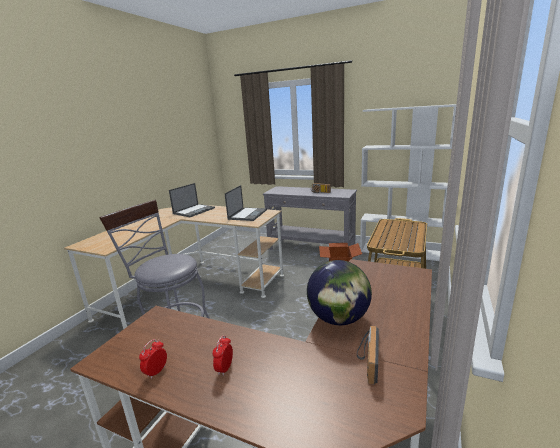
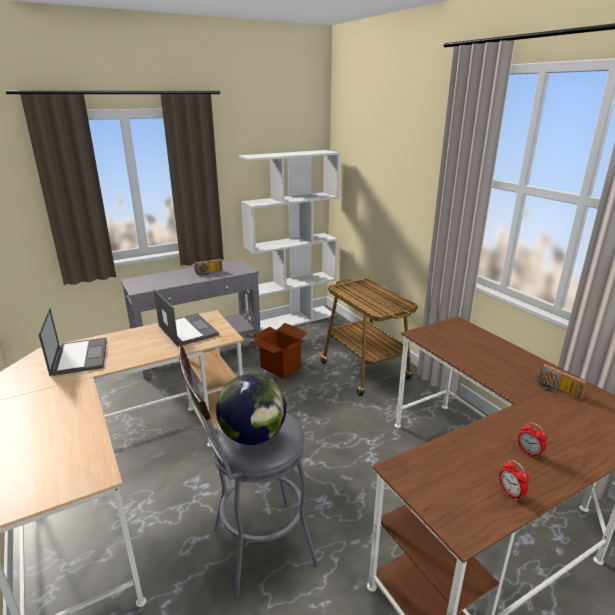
camera: 55 degrees left, 5 degrees up
globe [307,260,372,325] -> globe moved to [216,374,286,445]

